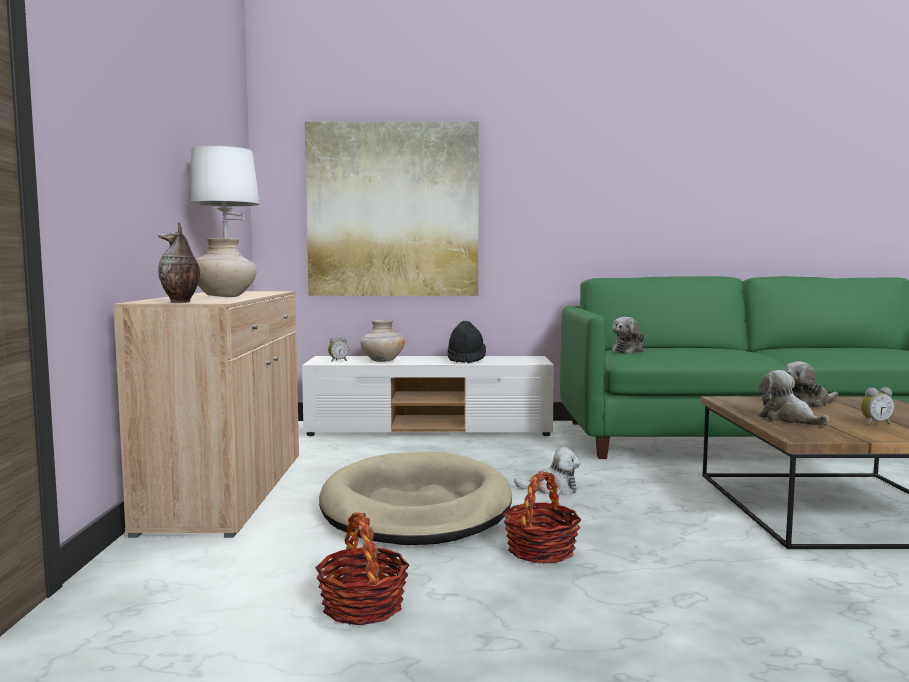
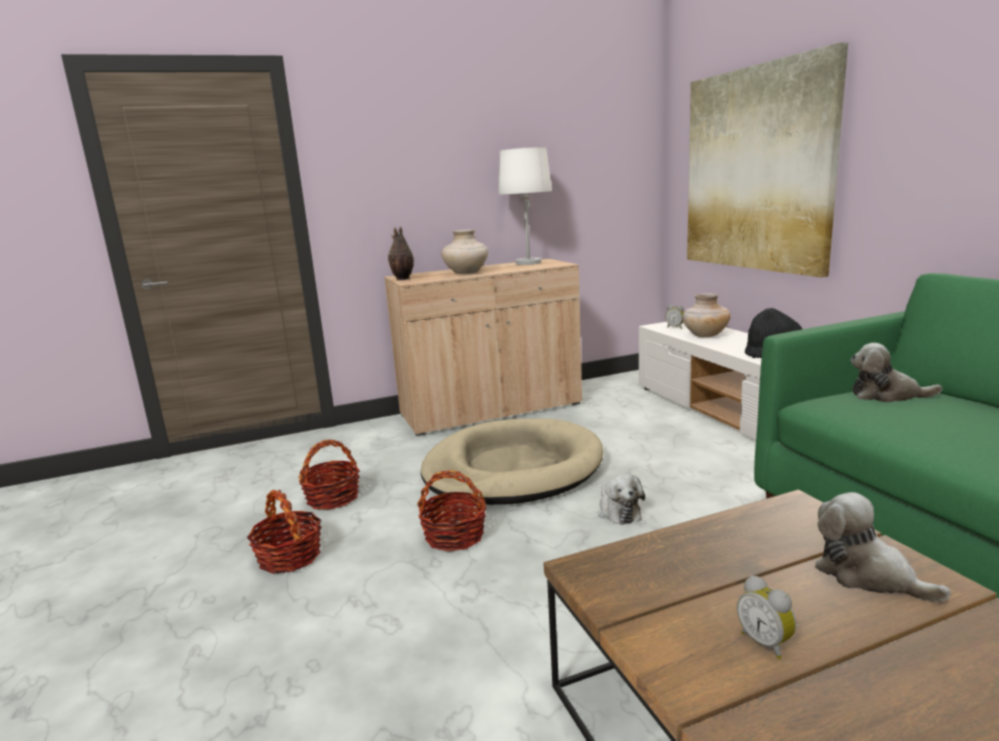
camera: 70 degrees right, 10 degrees up
plush toy [758,370,829,426] -> none
none -> basket [247,490,321,574]

